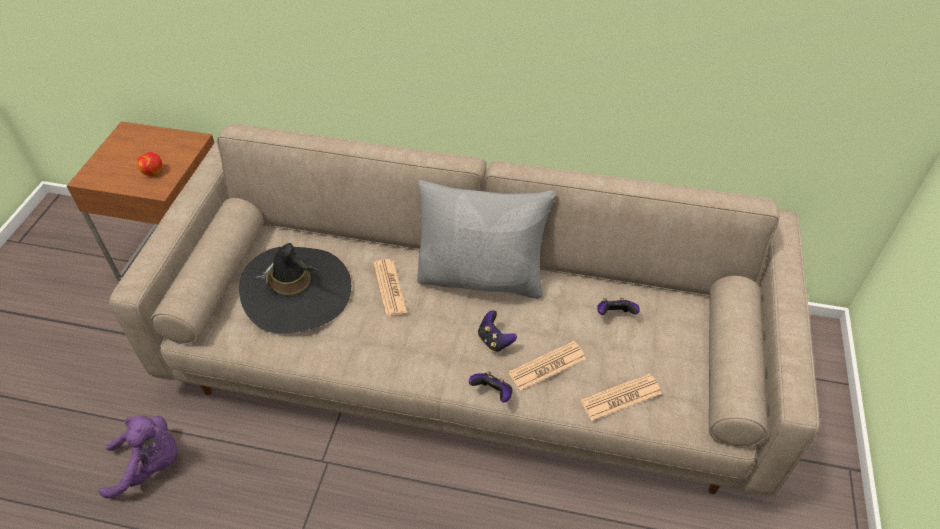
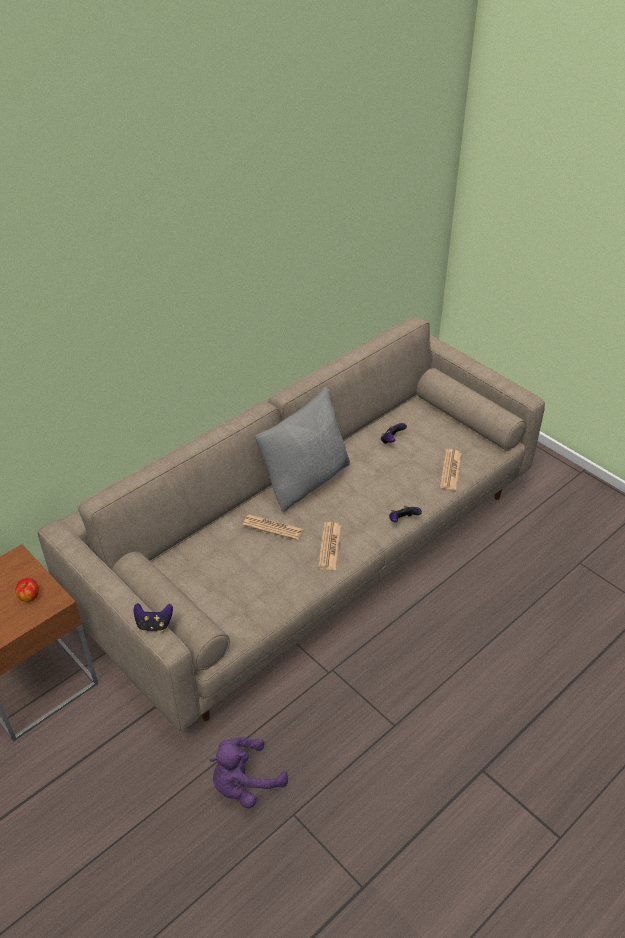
camera: 55 degrees left, 5 degrees down
purple plush toy [99,416,178,499] -> purple plush toy turned 150 degrees counterclockwise [210,737,288,808]
black hat [239,237,351,333] -> none
game controller [478,310,517,352] -> game controller moved to [134,603,173,632]
newspaper [508,341,586,391] -> newspaper moved to [318,522,341,570]

